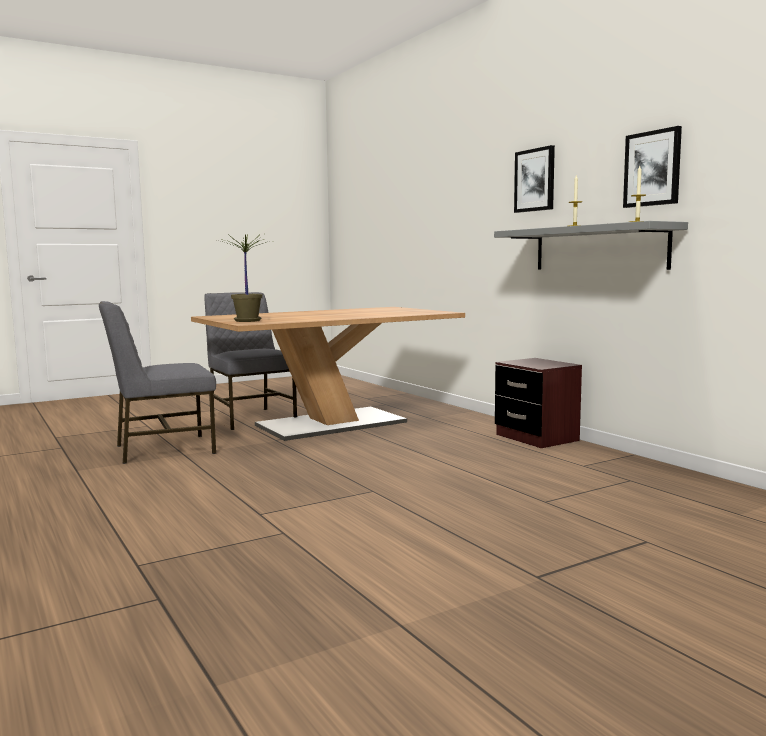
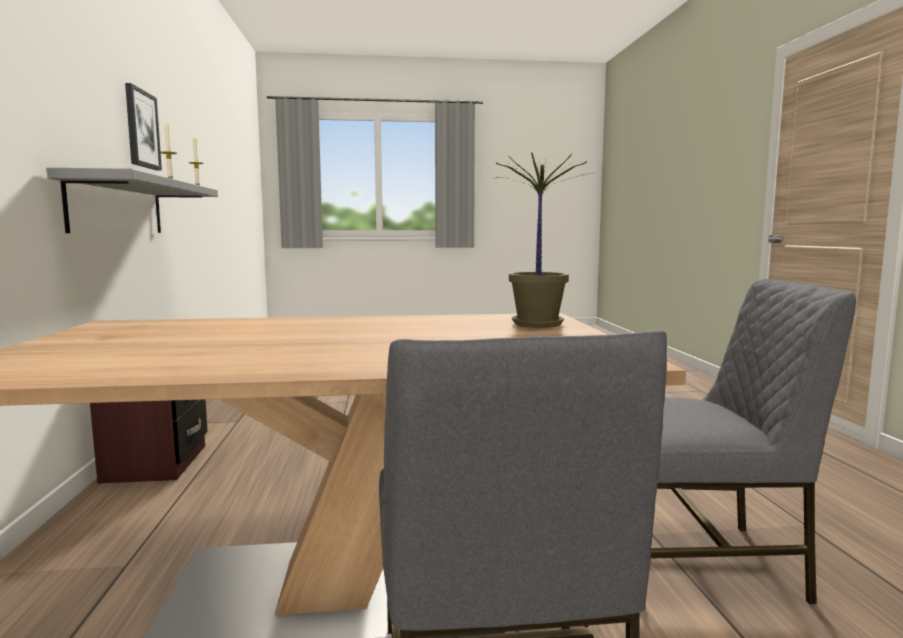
camera: 155 degrees left, 0 degrees up
picture [514,145,555,213] -> none

